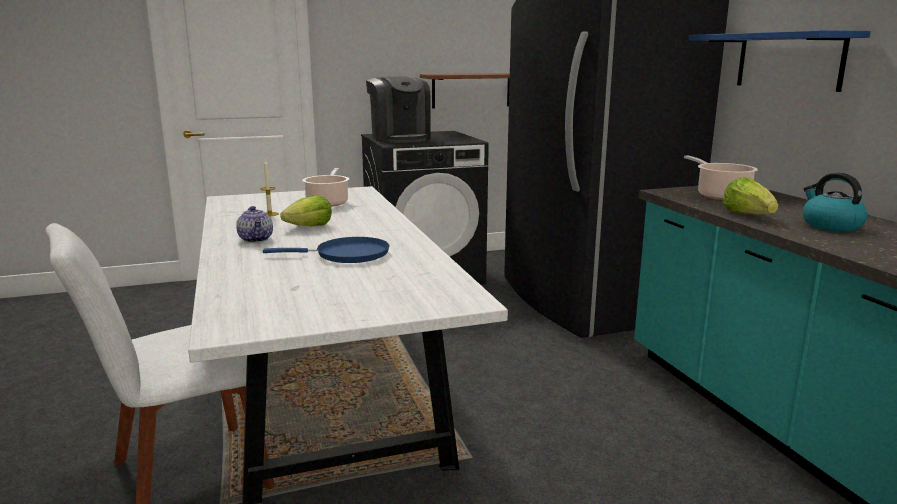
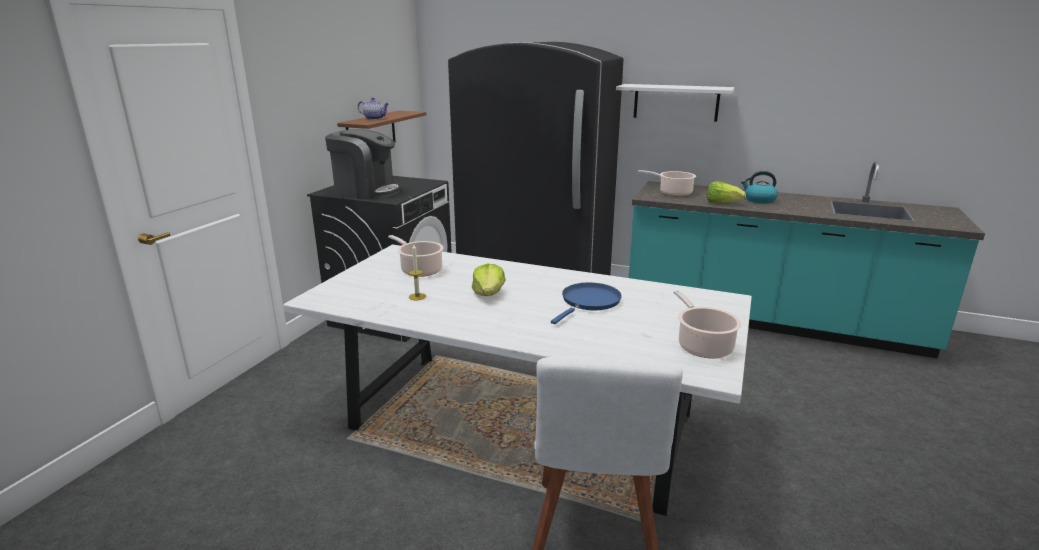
camera: 50 degrees left, 5 degrees up
teapot [236,206,273,243] -> teapot moved to [358,97,389,120]
blue shelf [689,30,871,92] -> white shelf [616,84,735,122]
none -> cooking pot [673,290,741,359]

